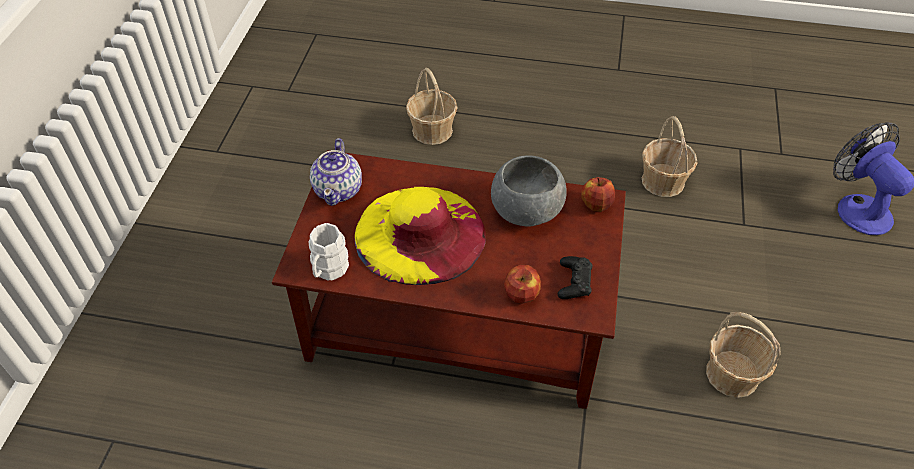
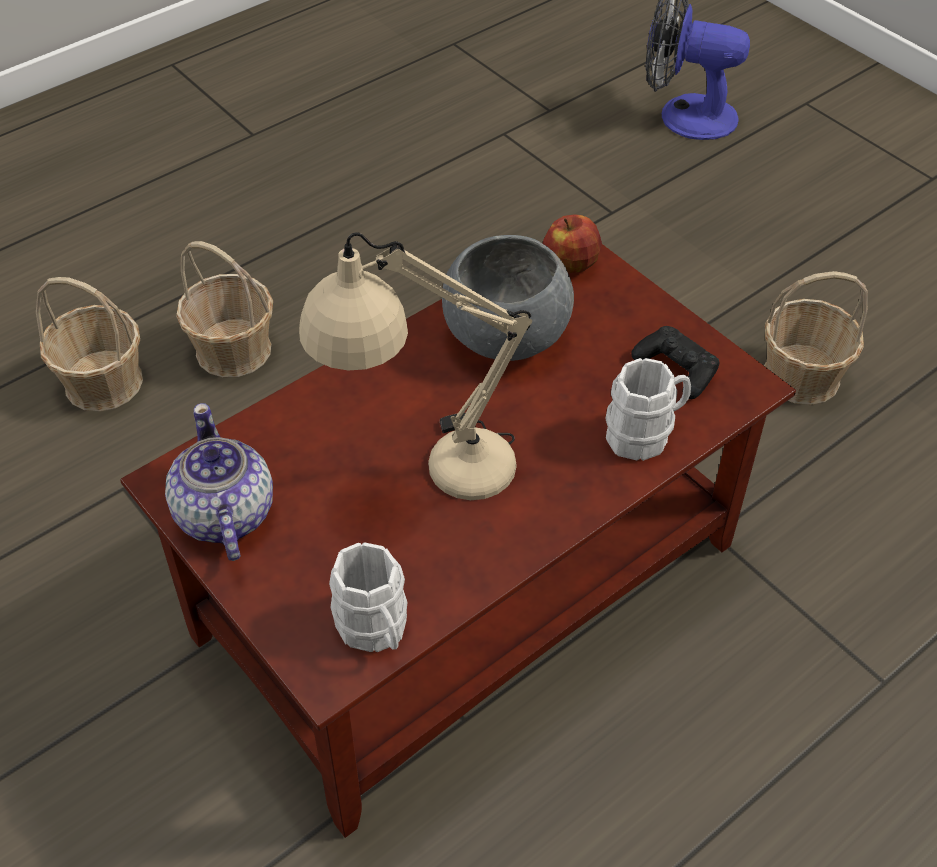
camera: 50 degrees left, 0 degrees up
teapot [310,138,362,206] -> teapot turned 150 degrees counterclockwise [165,403,273,561]
yellow hat [355,187,486,285] -> beige table lamp [299,232,532,500]
apple [504,265,541,304] -> white mug [605,358,691,461]
basket [642,116,697,197] -> basket moved to [176,241,273,378]

